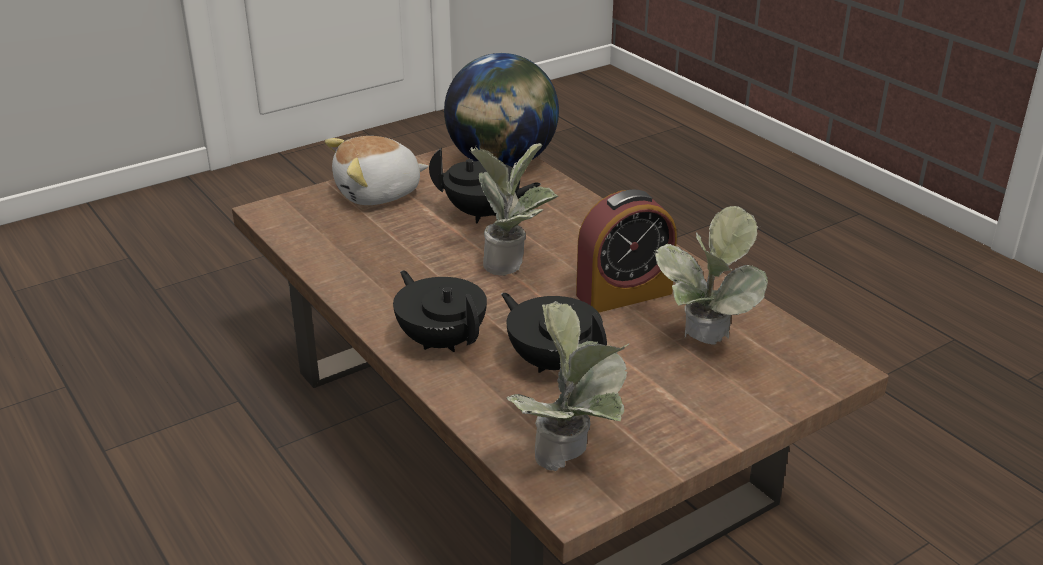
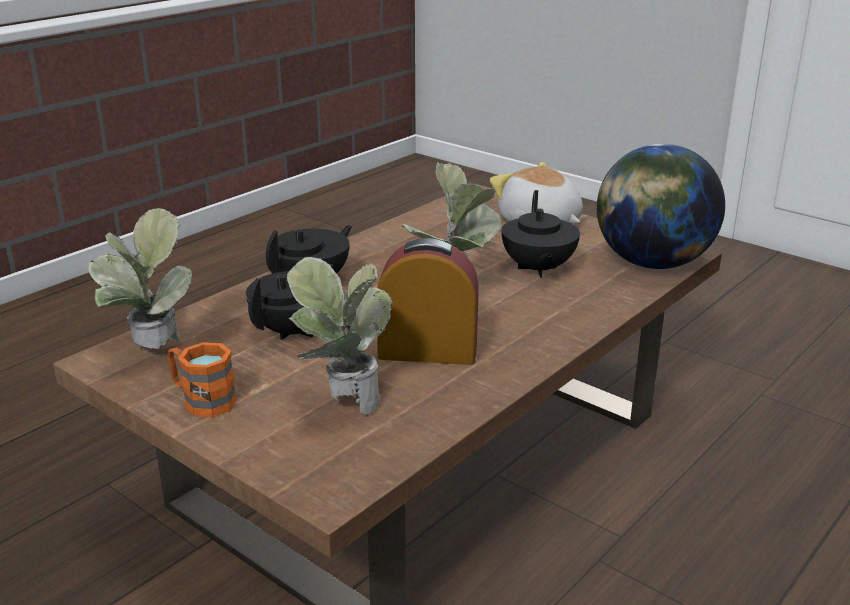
camera: 75 degrees right, 5 degrees down
alarm clock [576,189,677,312] -> alarm clock turned 135 degrees clockwise [377,238,479,365]
none -> orange mug [168,342,237,417]

